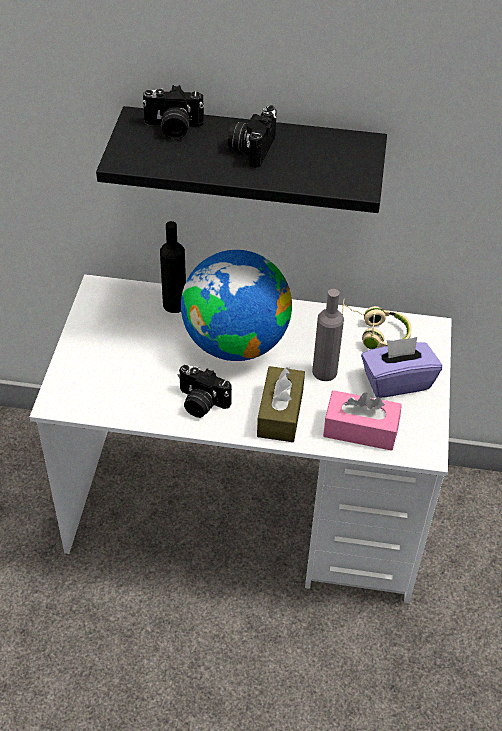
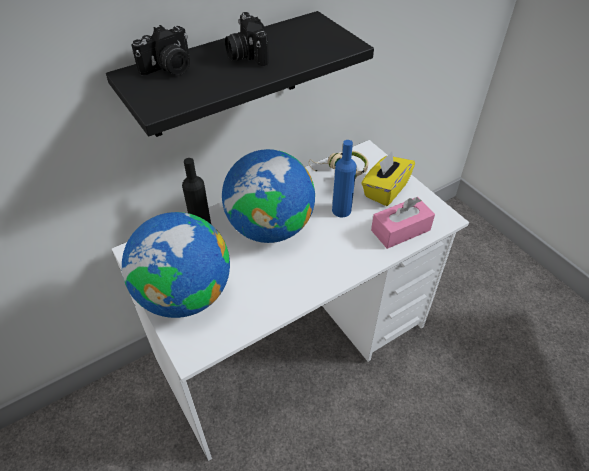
camera: 40 degrees left, 0 degrees up
camera [178,365,232,418] -> none
brown tissue box [257,366,305,442] -> none
grey bottle [312,289,344,381] -> blue bottle [332,140,356,217]
purple tissue box [361,337,442,398] -> yellow tissue box [361,152,415,206]
none -> globe [122,212,230,318]

